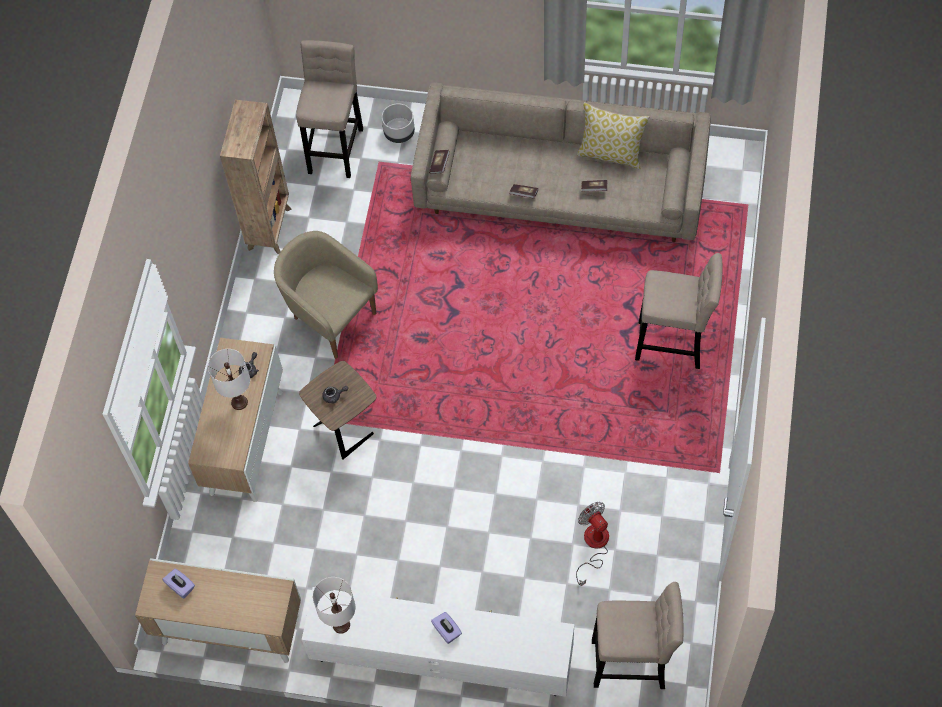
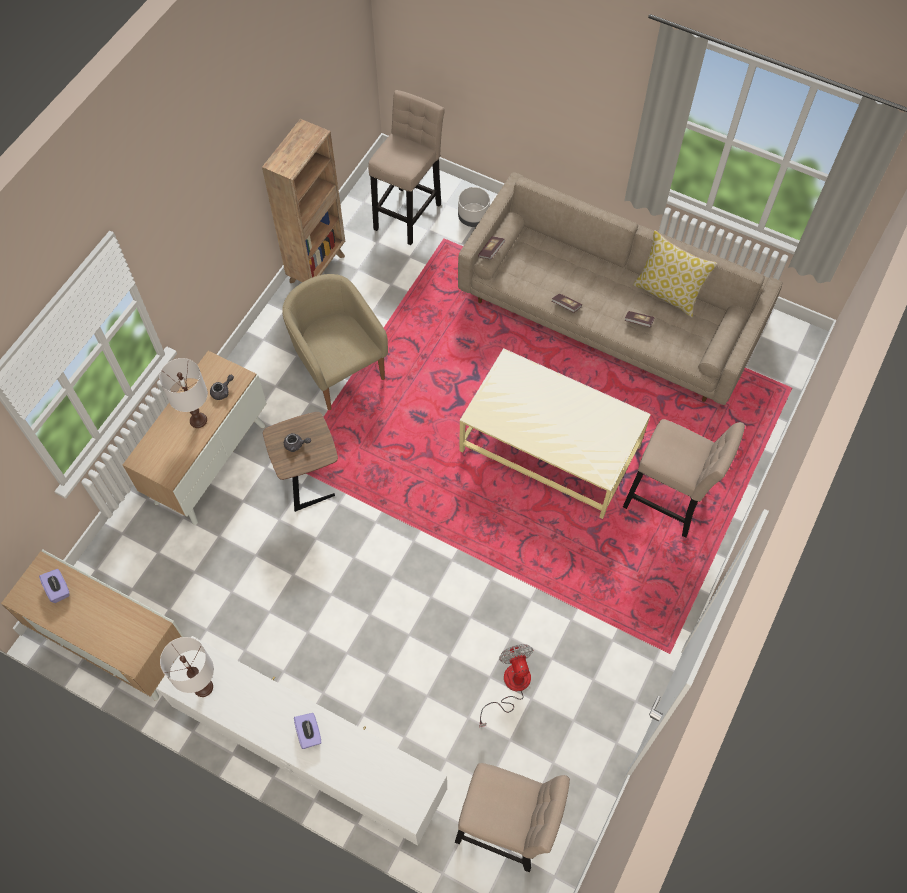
camera: 15 degrees right, 0 degrees up
none -> coffee table [459,348,651,519]

